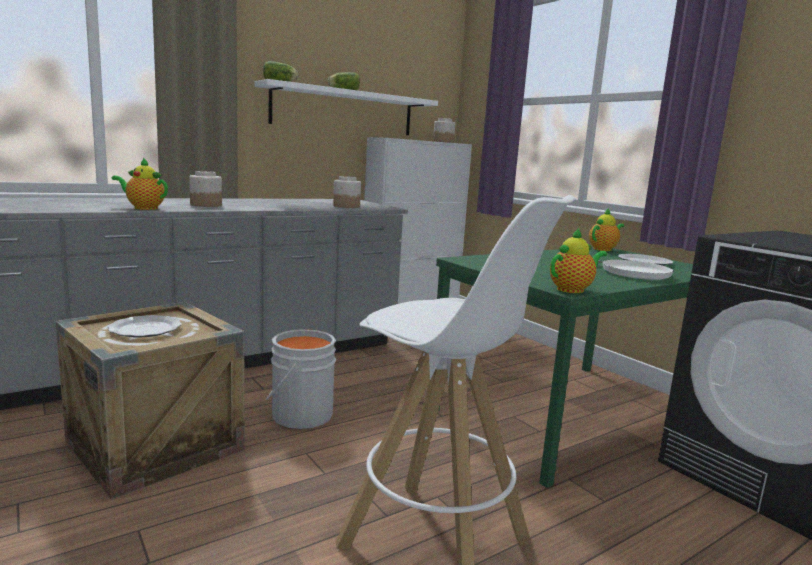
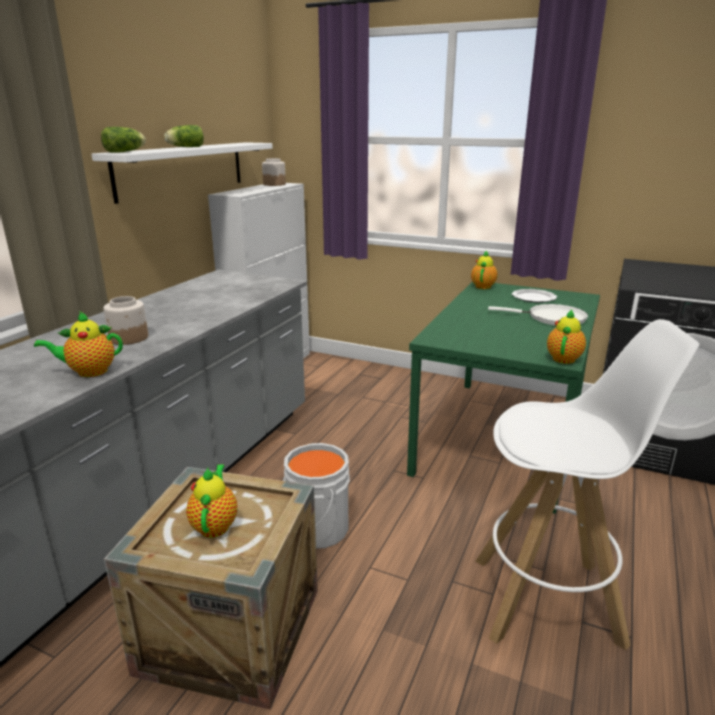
camera: 30 degrees left, 10 degrees up
plate [108,315,182,337] -> teapot [186,464,237,538]
jar [333,176,361,208] -> none

